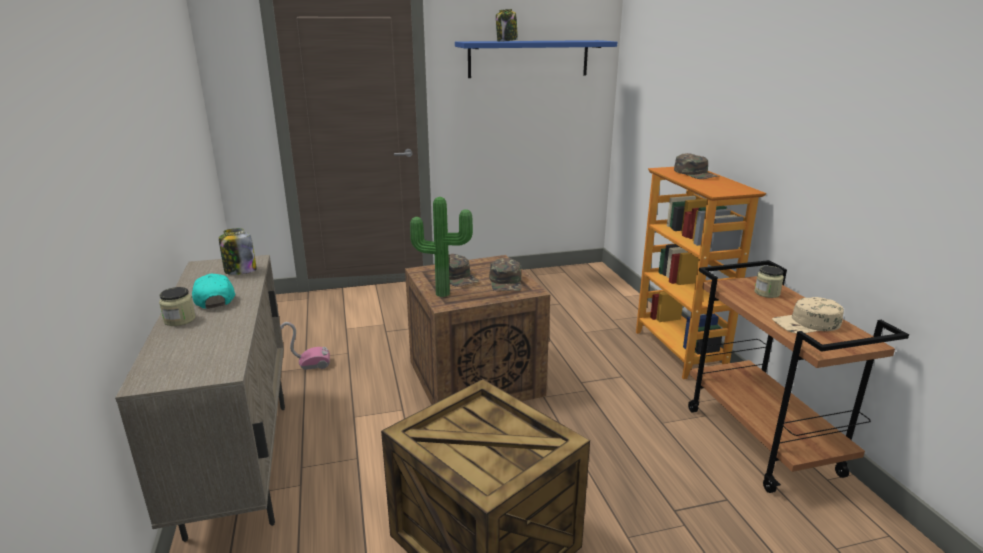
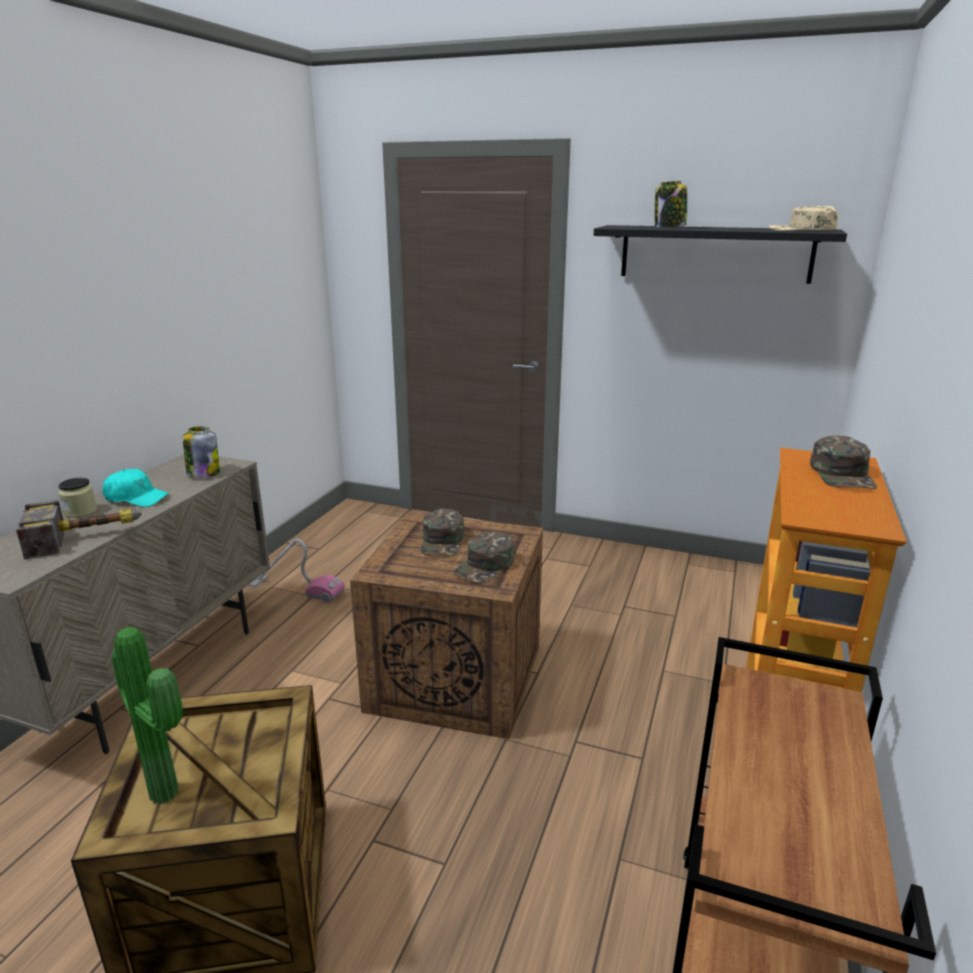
camera: 35 degrees right, 0 degrees up
turquoise cap [192,274,235,309] -> turquoise cap turned 90 degrees clockwise [102,469,170,507]
potted plant [410,197,473,297] -> potted plant moved to [112,627,183,804]
blue shelf [455,40,617,78] -> black shelf [594,225,847,284]
jar [754,266,784,298] -> none
beige cap [772,297,844,333] -> beige cap moved to [769,206,839,230]
none -> hammer [16,500,142,559]

